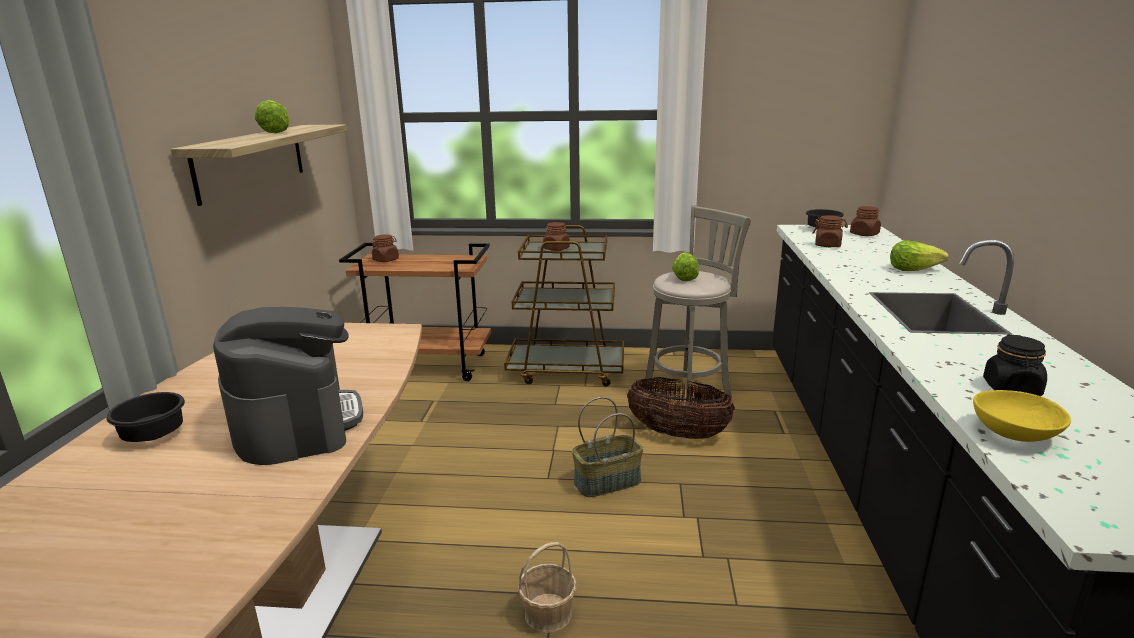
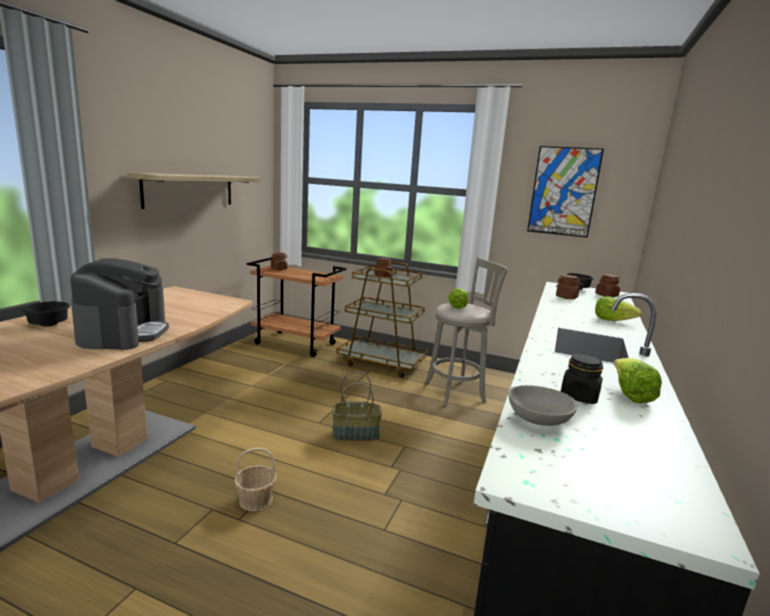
camera: 15 degrees right, 5 degrees down
lettuce [255,100,290,133] -> lettuce moved to [613,358,662,404]
basket [627,377,735,439] -> none
yellow bowl [973,390,1071,442] -> grey bowl [509,385,577,426]
none -> picture [527,146,604,238]

